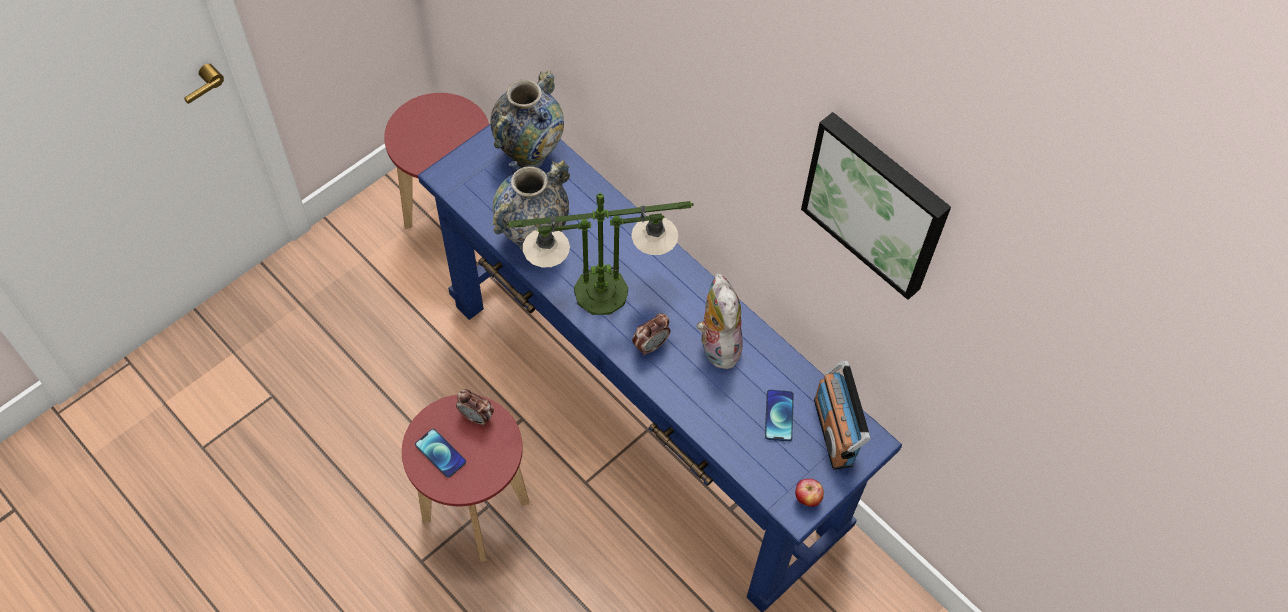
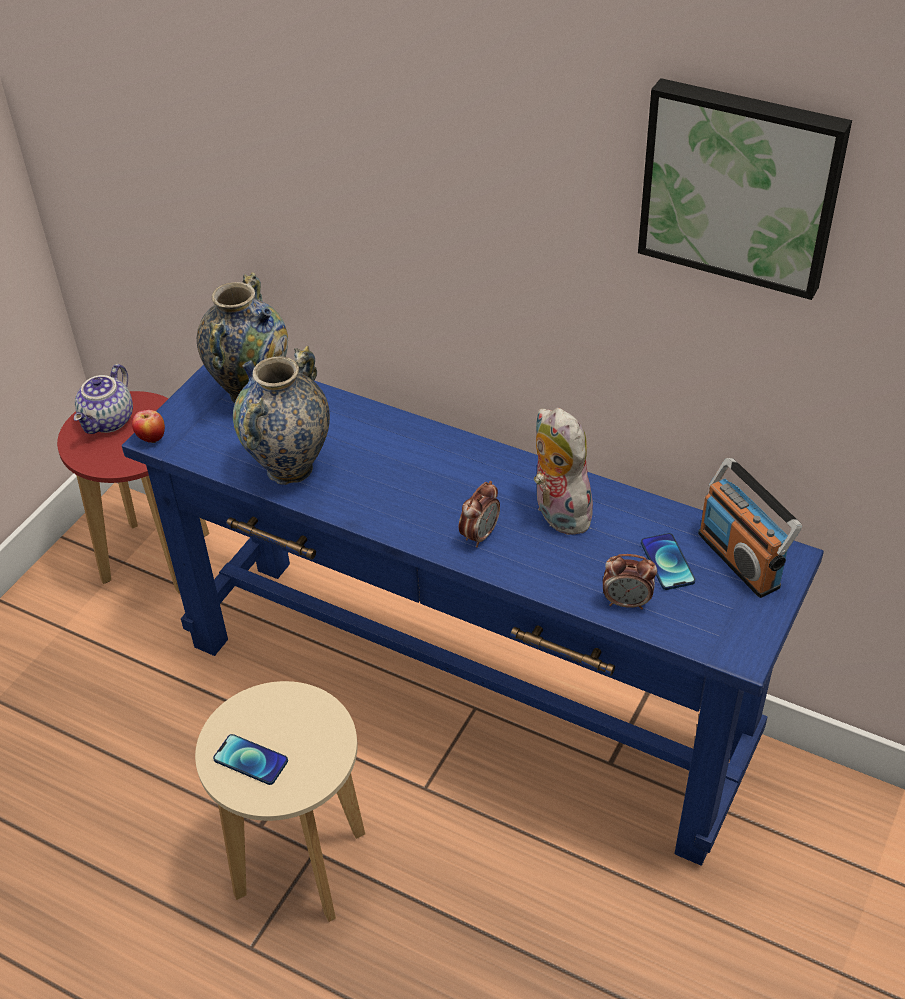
camera: 15 degrees left, 15 degrees down
red stool [402,395,530,562] -> beige stool [195,681,365,922]
alarm clock [456,389,494,426] -> alarm clock moved to [603,554,657,610]
table lamp [506,193,694,315] -> none
apple [795,479,824,507] -> apple moved to [132,410,165,443]
none -> teapot [74,364,133,434]

